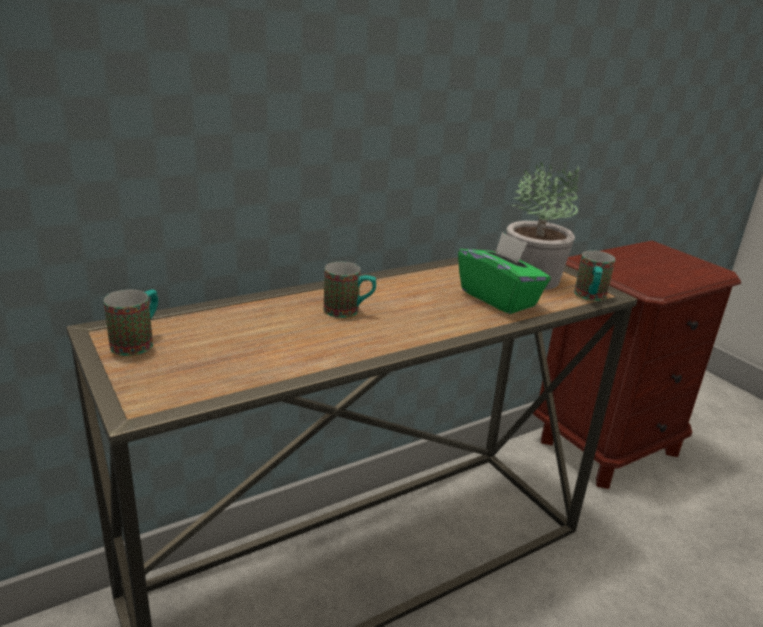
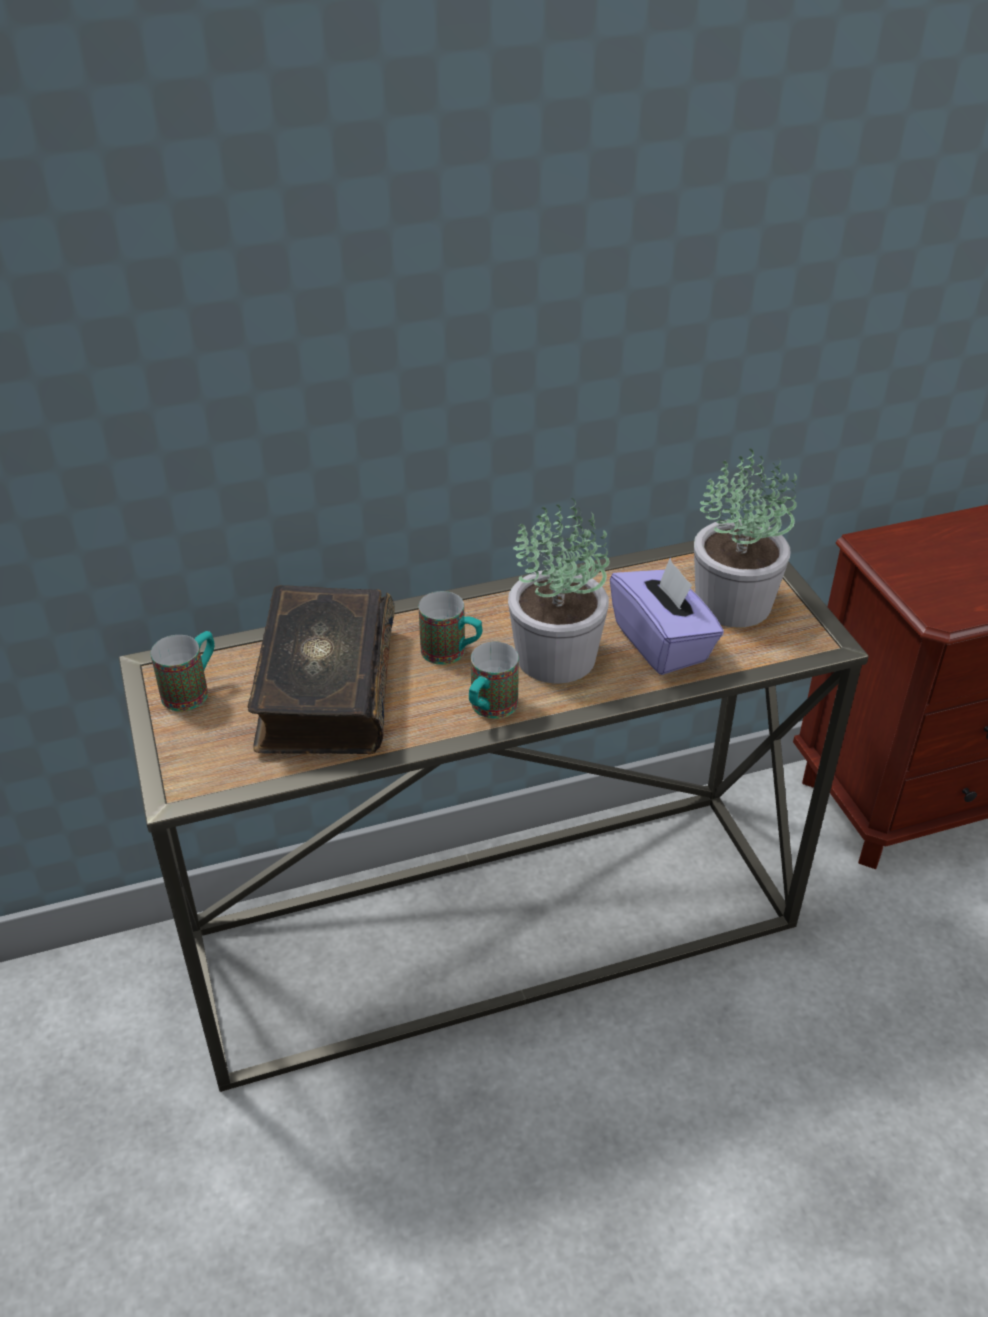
camera: 15 degrees right, 15 degrees up
green tissue box [458,232,551,314] -> purple tissue box [610,558,724,675]
mug [574,250,615,301] -> mug moved to [469,642,519,719]
none -> book [248,585,395,754]
none -> potted plant [508,498,610,684]

